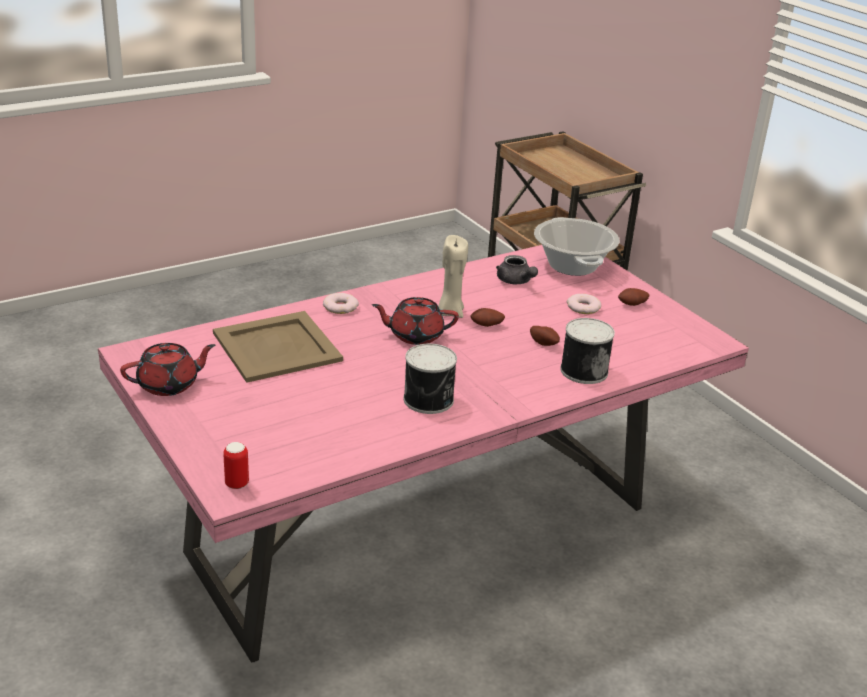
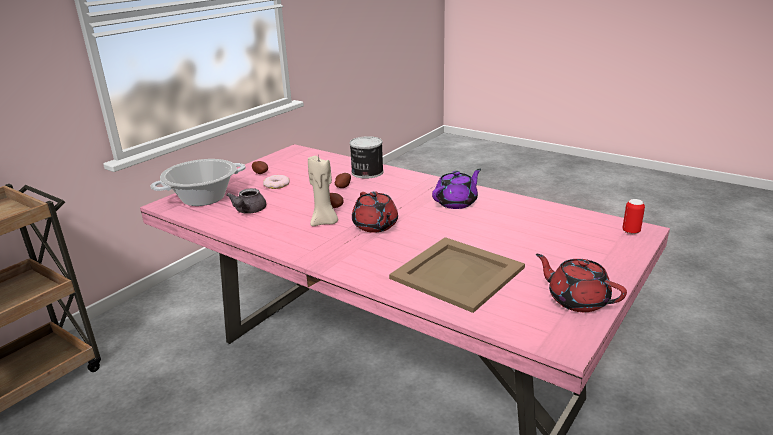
camera: 110 degrees left, 5 degrees down
donut [323,293,359,314] -> none
can [403,344,457,414] -> purple teapot [432,169,481,209]
grey teapot [496,255,538,284] -> grey teapot turned 150 degrees clockwise [226,188,266,214]

